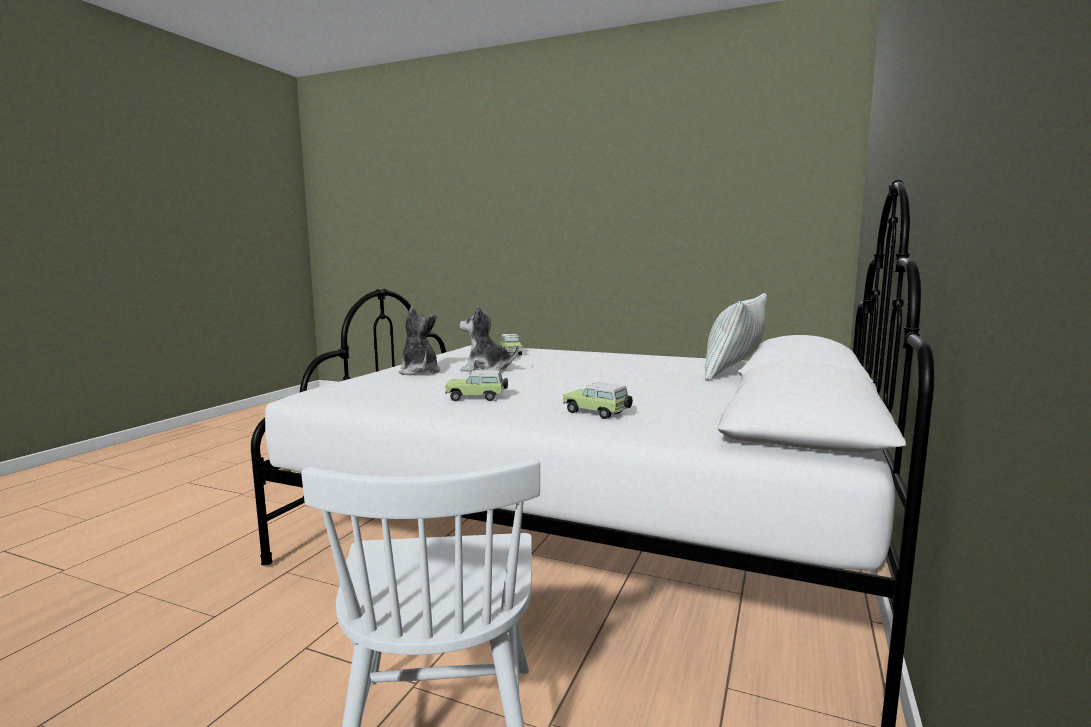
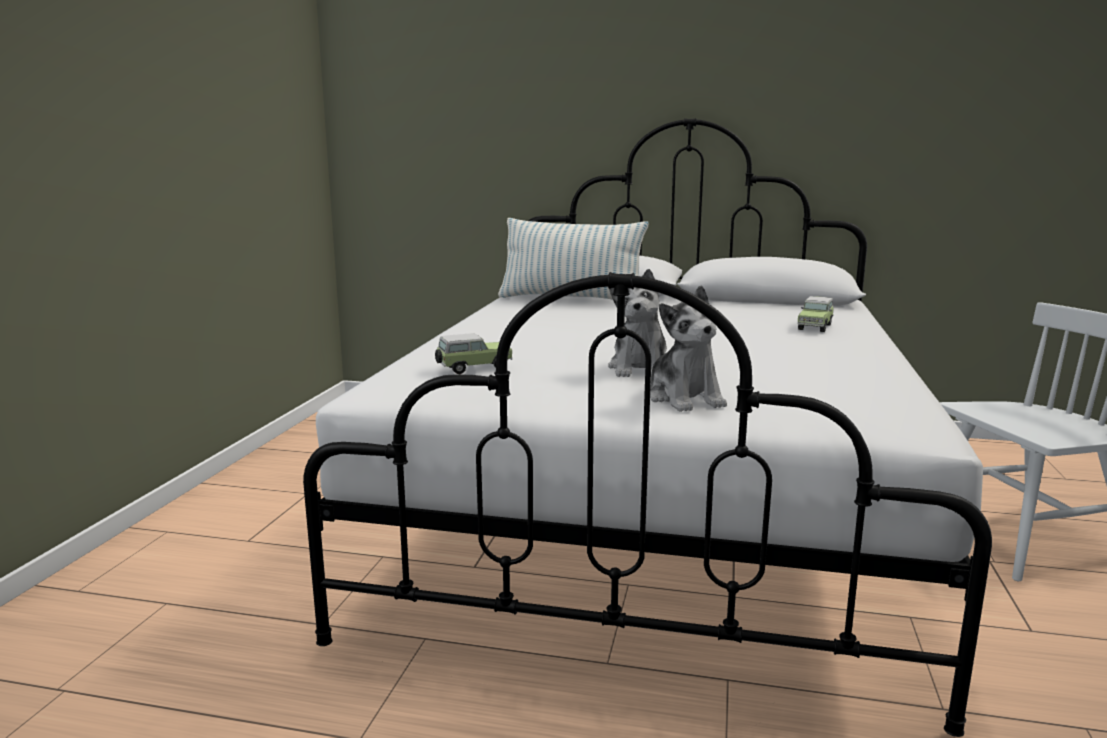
camera: 100 degrees left, 5 degrees up
plush toy [399,306,441,375] -> plush toy turned 75 degrees counterclockwise [650,285,727,412]
toy car [445,370,508,401] -> none

